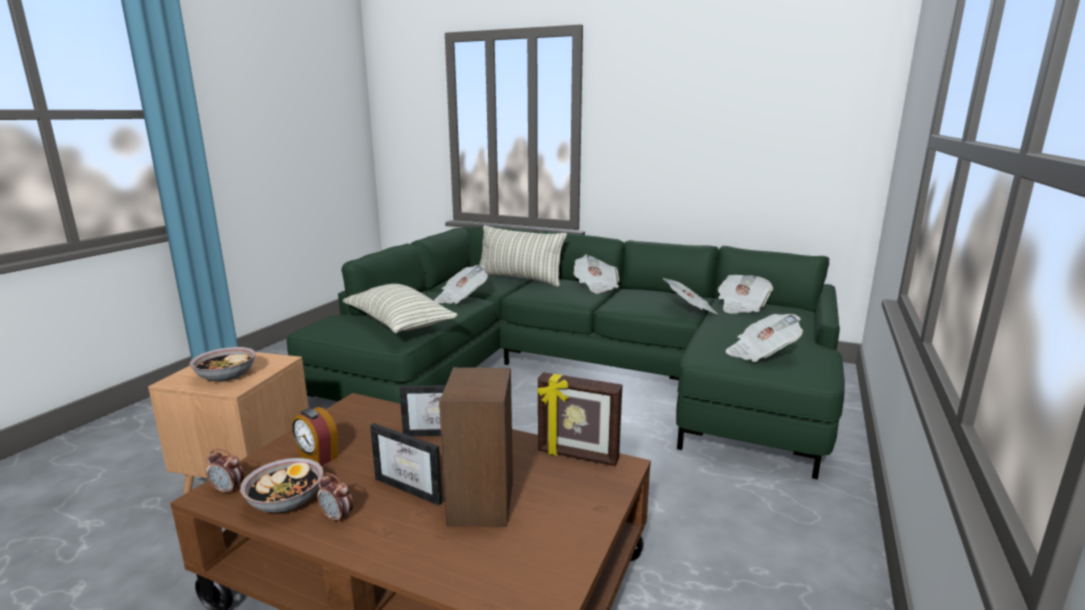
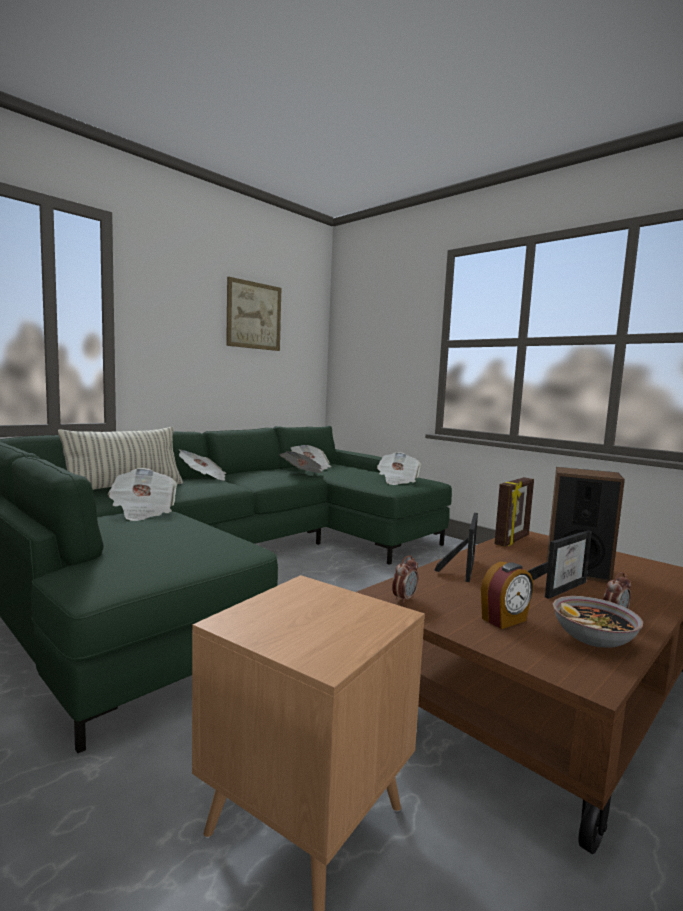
camera: 70 degrees left, 10 degrees down
bowl [190,347,256,382] -> none
alarm clock [206,449,244,495] -> alarm clock moved to [392,555,418,604]
pillow [343,284,458,333] -> none
none -> picture [226,277,281,351]

